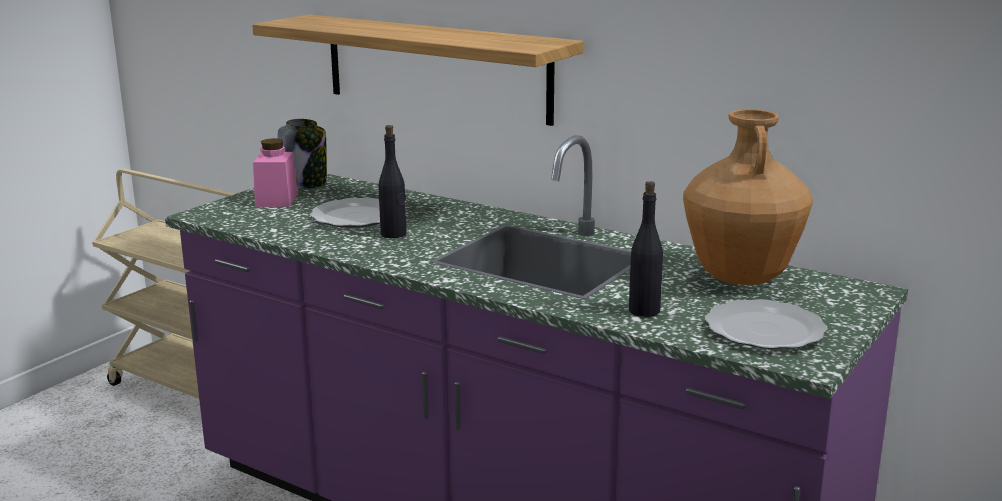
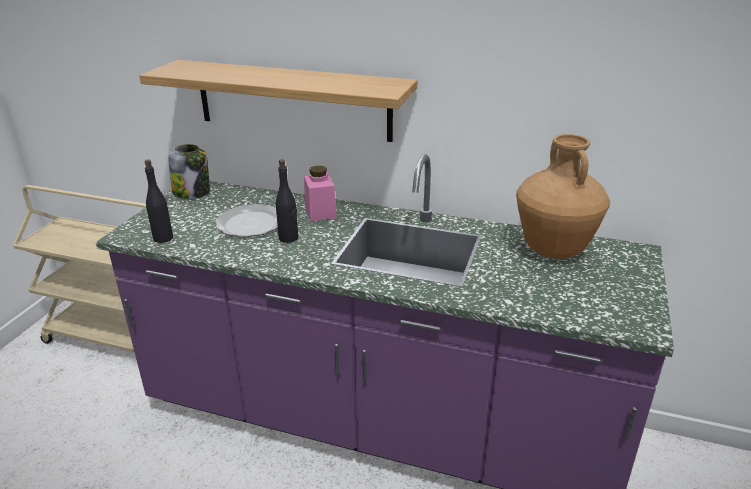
camera: 15 degrees left, 10 degrees up
pink jar [253,138,298,207] -> pink jar moved to [304,166,337,221]
black bottle [629,181,663,317] -> black bottle moved to [145,160,173,243]
plate [705,299,828,349] -> none

